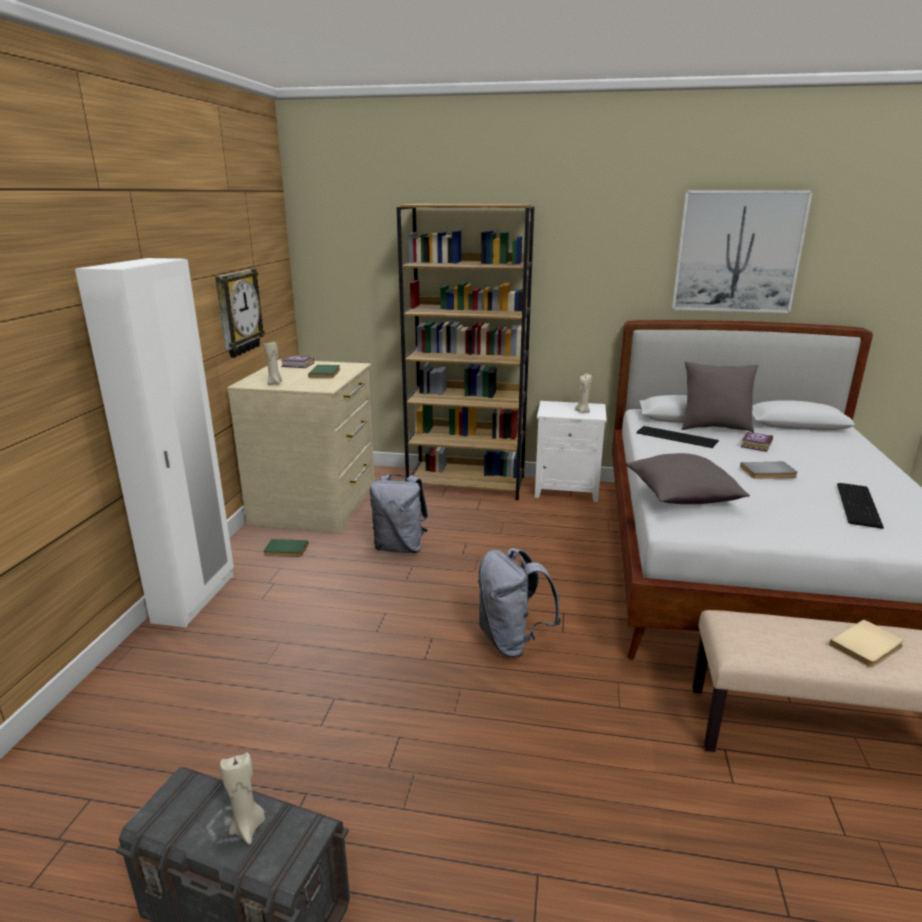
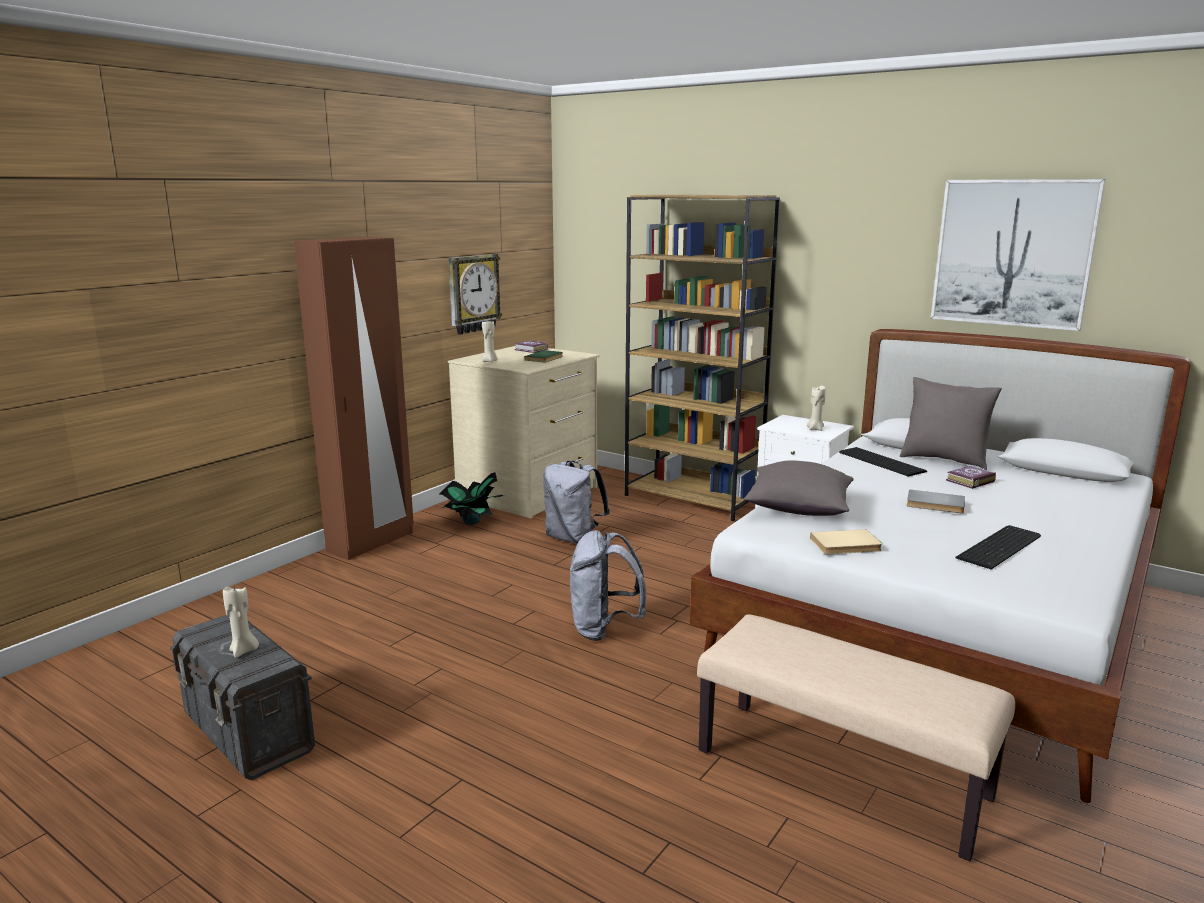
camera: 25 degrees right, 5 degrees down
white wardrobe [75,258,234,628] -> brown wardrobe [294,237,414,560]
green book [264,539,309,557] -> potted plant [439,472,504,525]
beige book [829,619,904,668] -> beige book moved to [810,529,882,554]

